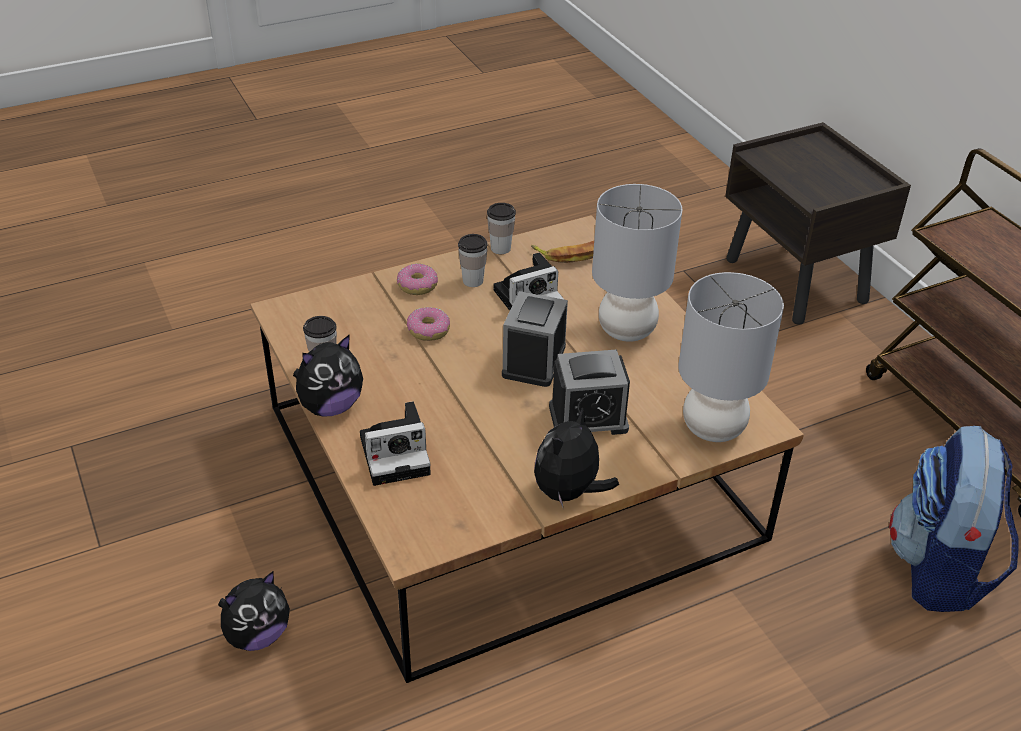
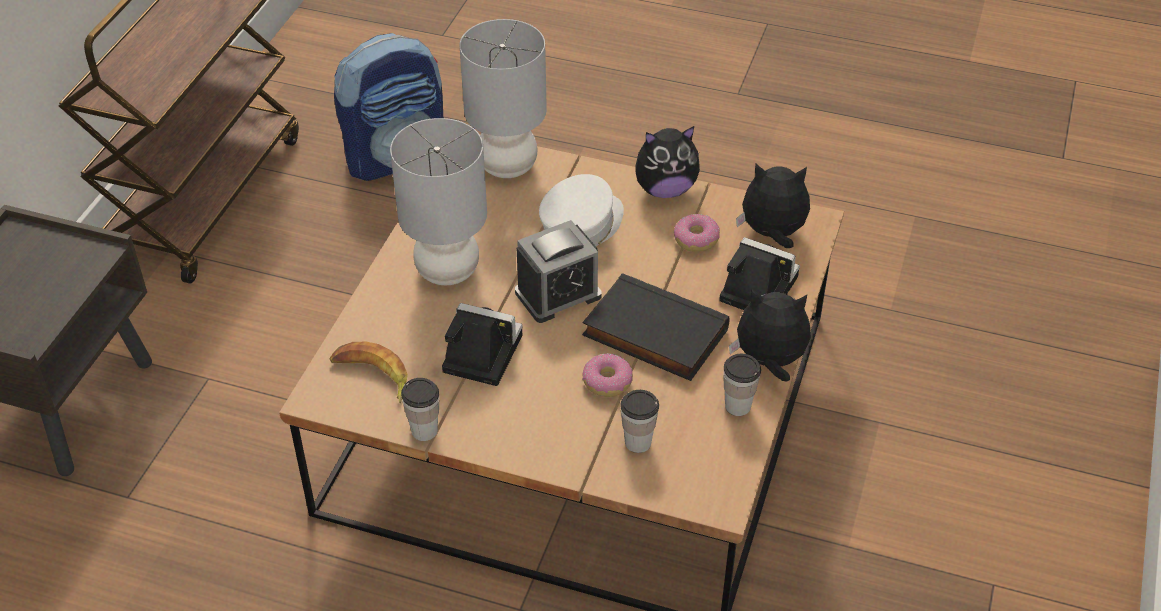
camera: 135 degrees left, 5 degrees up
plush toy [218,571,290,651] -> plush toy moved to [736,164,810,248]
donut [397,264,438,295] -> donut moved to [674,214,720,252]
cup [458,234,488,287] -> cup moved to [620,390,659,453]
alarm clock [549,349,630,435] -> white cap [539,174,624,246]
none -> black book [582,273,729,381]

